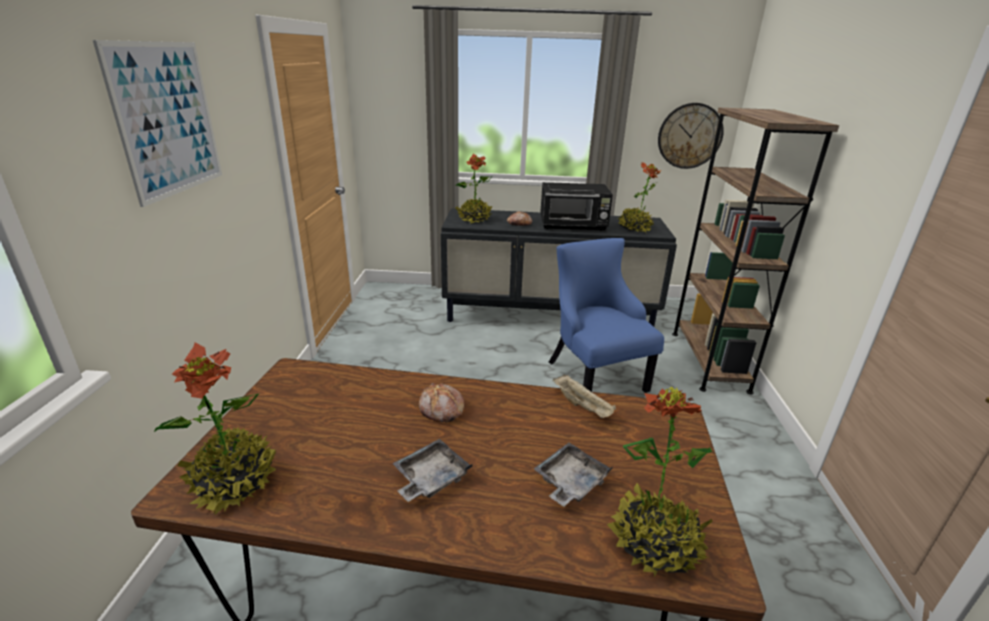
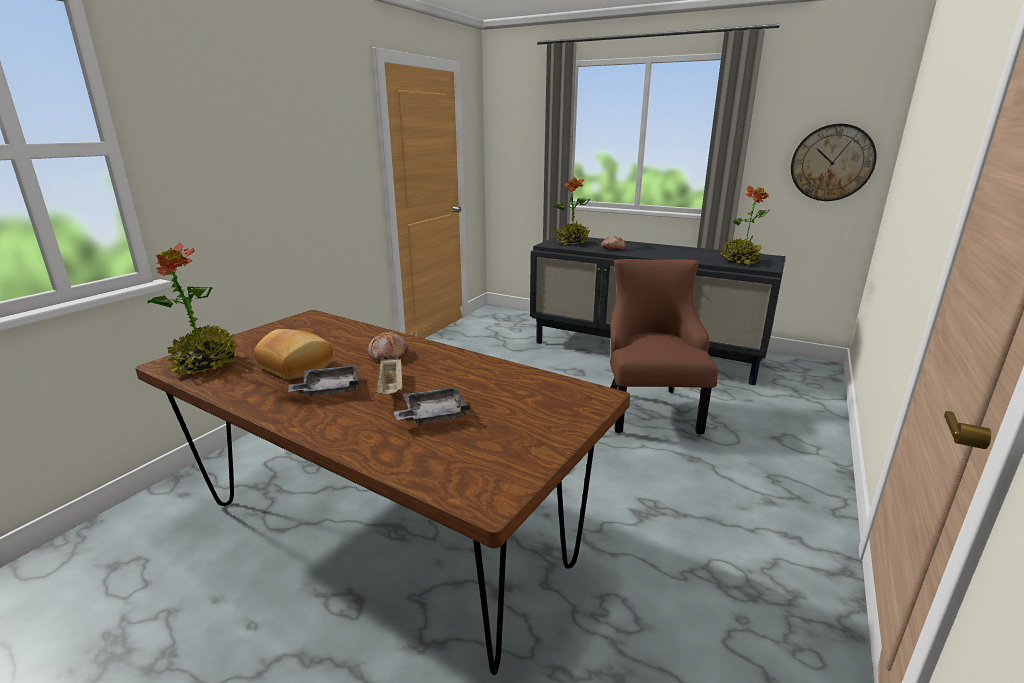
camera: 25 degrees right, 5 degrees down
picture [93,40,222,207] -> none
black microwave [540,182,613,231] -> none
blue chair [548,238,664,393] -> brown chair [610,259,718,435]
beige tray [552,375,616,418] -> beige tray moved to [376,358,403,394]
potted plant [607,386,713,577] -> none
brown bookcase [672,108,839,394] -> none
none -> bread [254,329,333,379]

